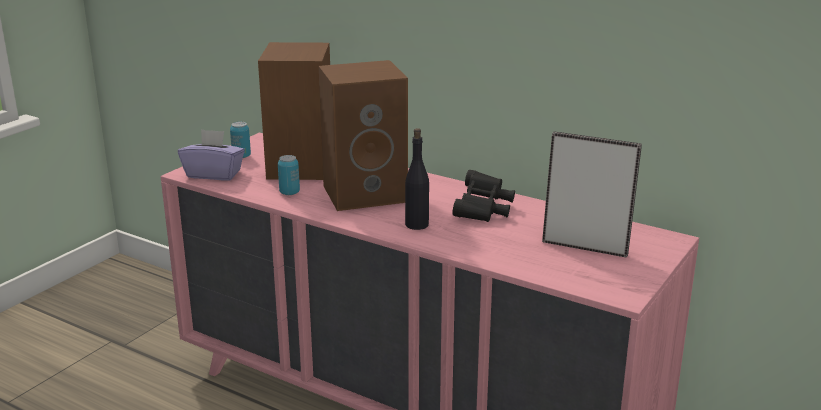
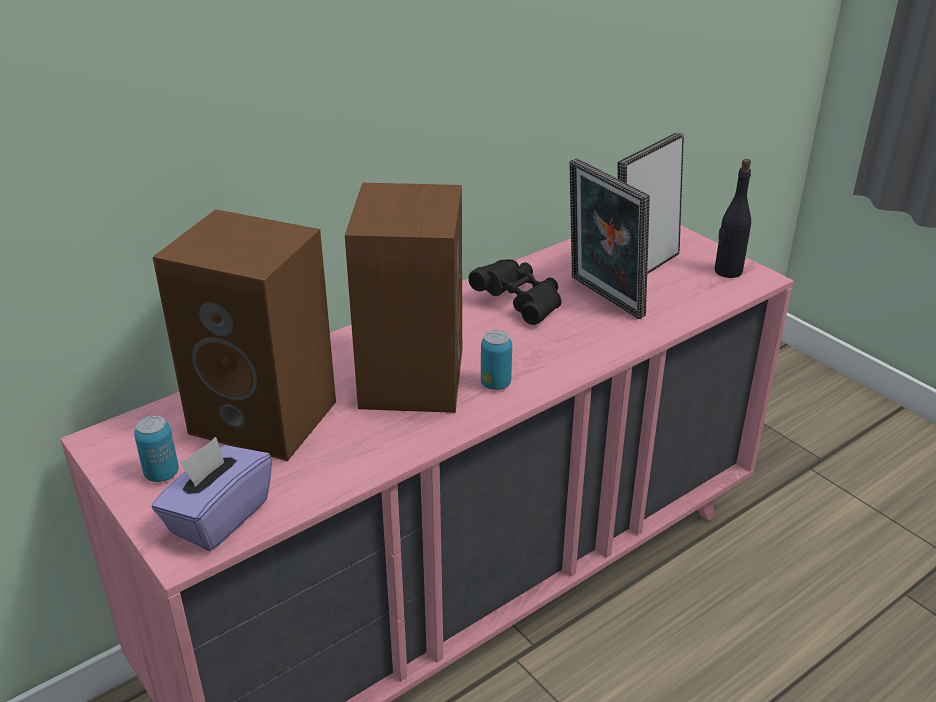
camera: 70 degrees left, 10 degrees up
can [278,155,300,195] -> can moved to [481,330,512,390]
black bottle [405,128,429,230] -> black bottle moved to [714,159,751,278]
none -> picture frame [569,158,650,319]

